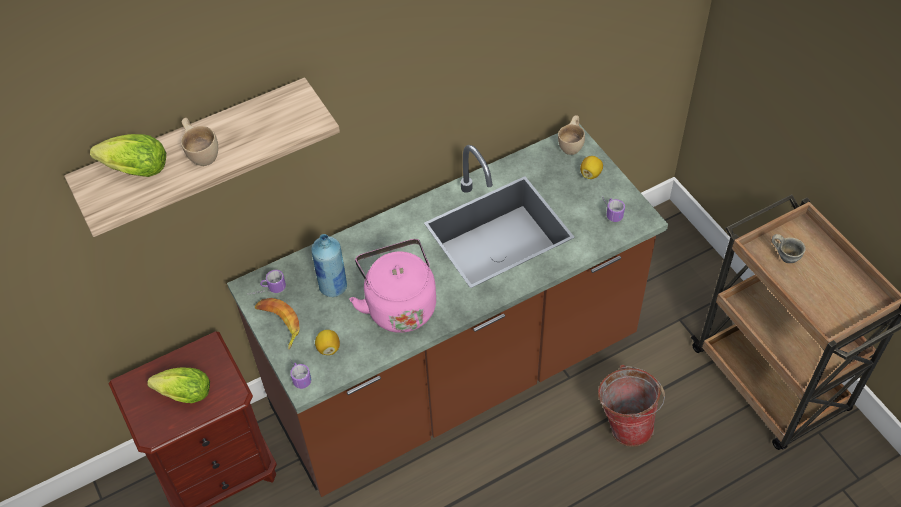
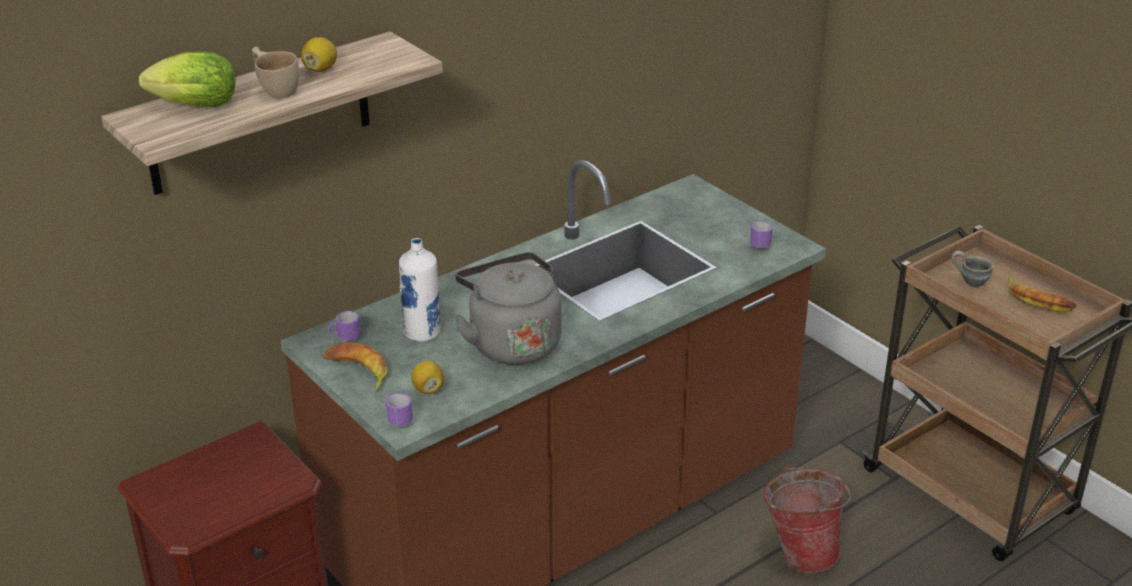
camera: 10 degrees left, 20 degrees down
lettuce [148,367,210,403] -> none
blue bottle [311,234,347,297] -> white bottle [399,238,441,342]
pink kettle [349,239,436,333] -> grey kettle [454,252,562,365]
beige cup [558,115,585,155] -> none
lemon [580,156,603,179] -> lemon moved to [301,37,337,72]
none -> banana [1008,275,1077,312]

